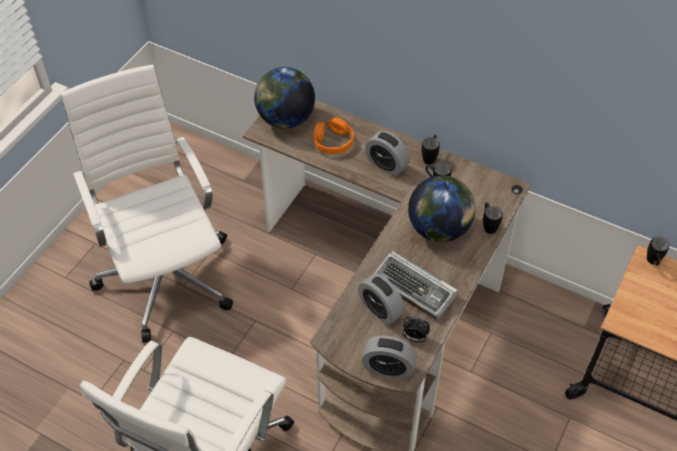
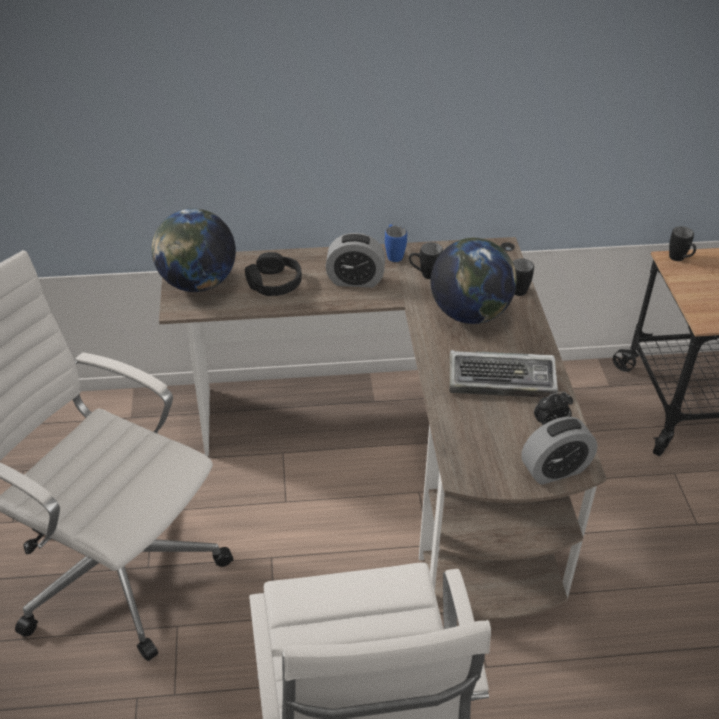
camera: 35 degrees left, 10 degrees down
orange headphones [313,117,354,154] -> black headphones [245,252,302,296]
alarm clock [358,274,405,325] -> none
black mug [421,135,440,165] -> blue mug [385,224,407,262]

